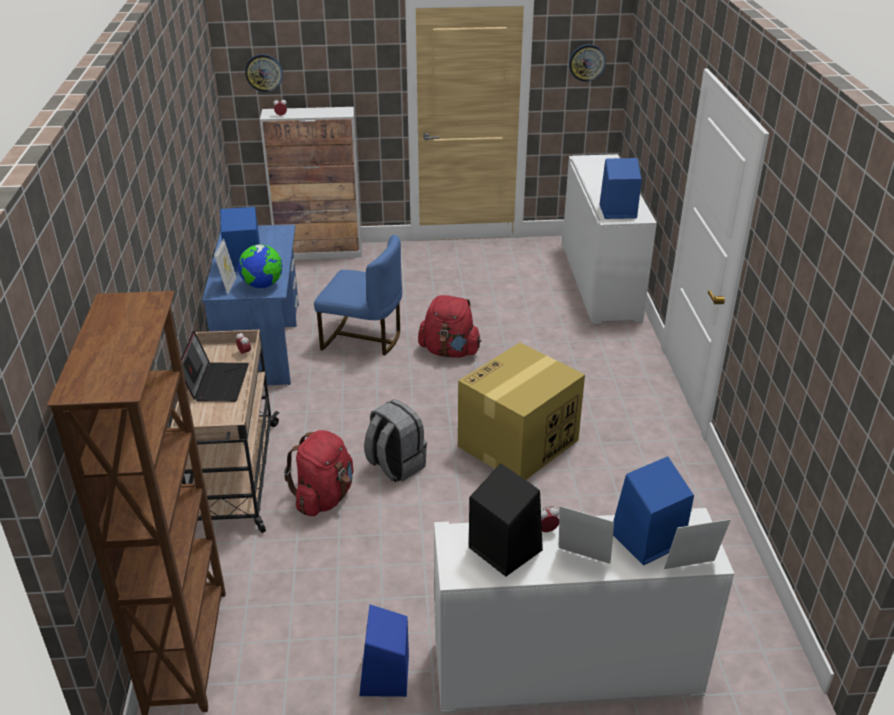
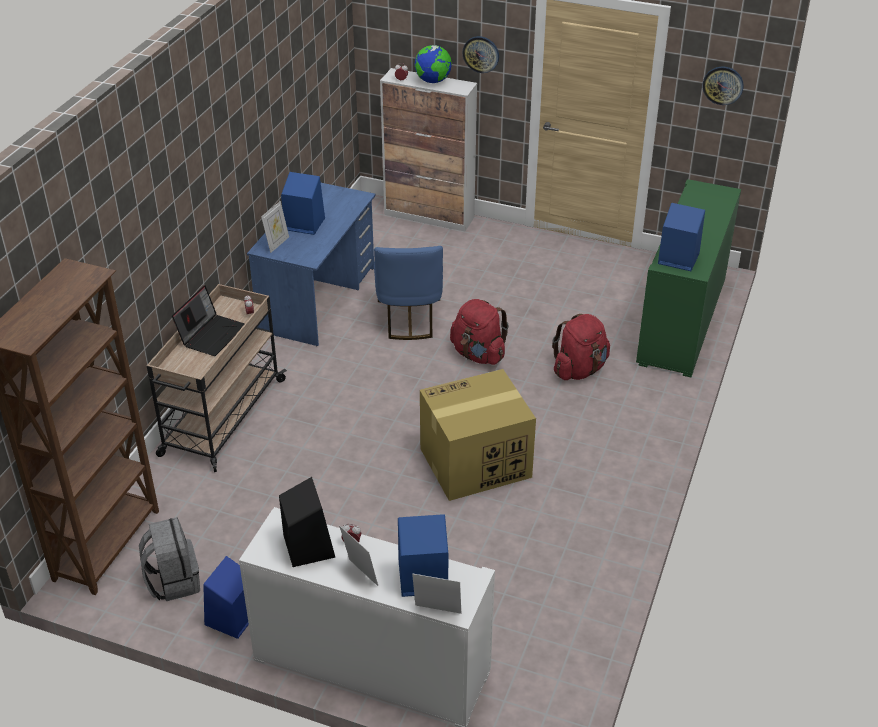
camera: 25 degrees right, 5 degrees up
globe [238,244,282,288] -> globe moved to [415,45,452,83]
wall clock [245,54,283,92] -> wall clock moved to [462,36,499,73]
red backpack [284,430,353,516] -> red backpack moved to [552,314,610,380]
blue chair [314,235,402,355] -> blue chair turned 45 degrees clockwise [374,246,443,340]
grey backpack [364,399,427,482] -> grey backpack moved to [139,517,200,601]
white cabinet [562,154,657,324] -> green cabinet [636,179,741,377]

